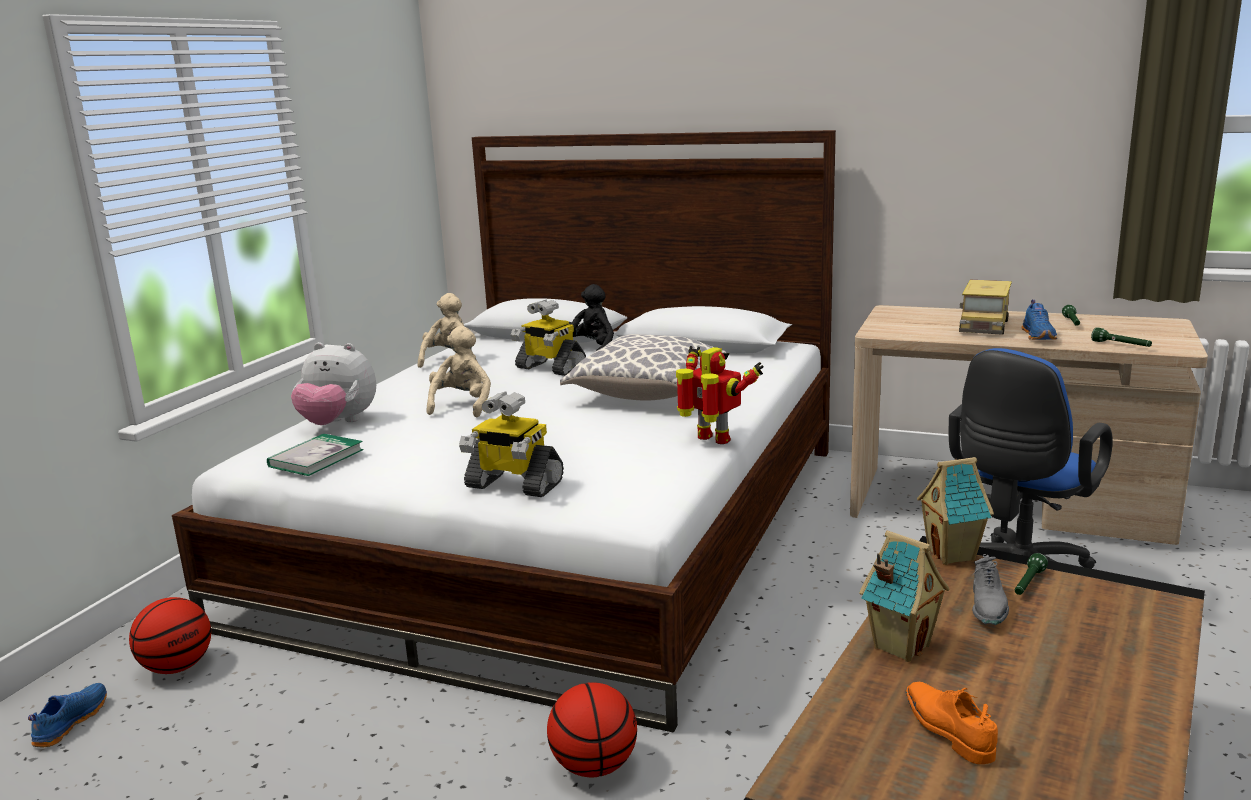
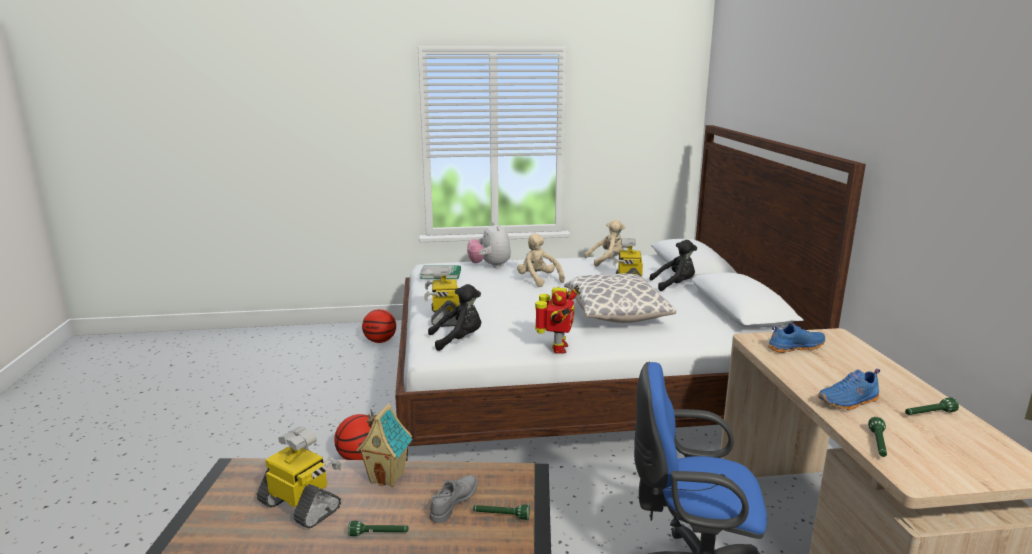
camera: 60 degrees right, 0 degrees up
blue shoe [28,683,107,747] -> blue shoe moved to [768,323,825,353]
beige plush toy [427,326,491,417] -> beige plush toy turned 105 degrees counterclockwise [517,233,565,287]
orange shoe [906,682,998,764] -> toy robot [257,426,342,528]
toy house [917,457,994,565] -> none
toy truck [959,280,1012,335] -> none
grey shoe [972,554,1009,625] -> grey shoe turned 135 degrees clockwise [430,475,478,523]
none -> green flashlight [348,521,408,536]
none -> black plush toy [428,284,481,351]

